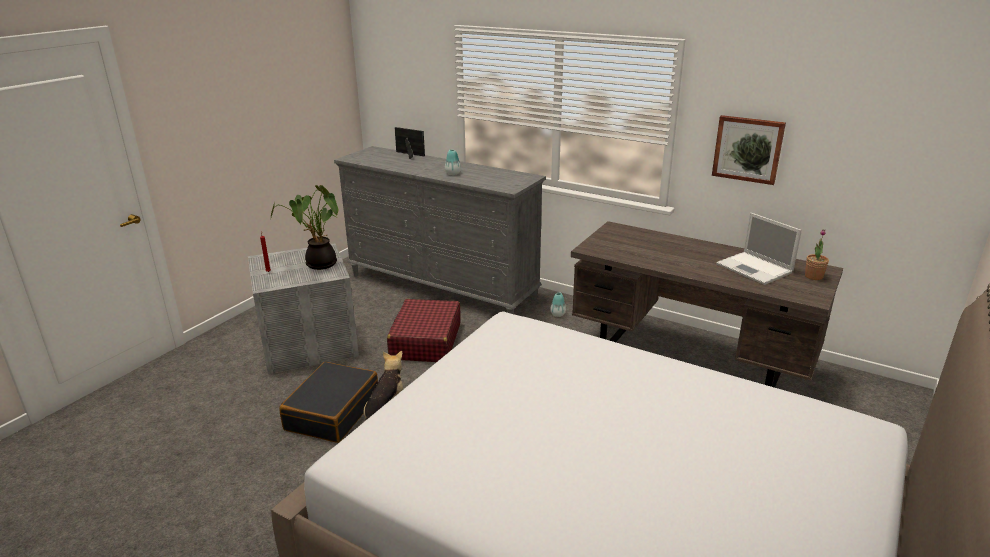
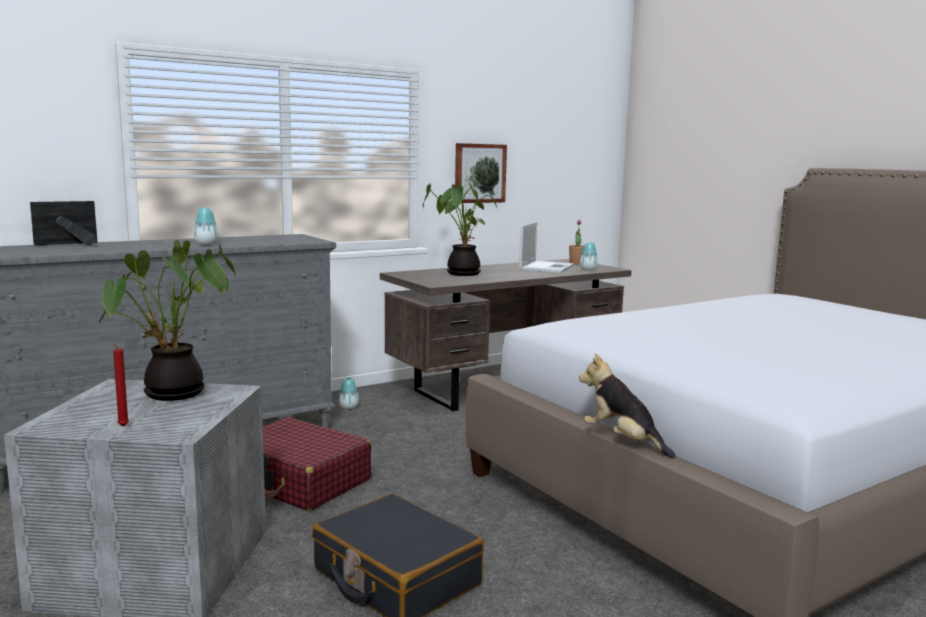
camera: 65 degrees left, 15 degrees down
laptop [716,213,802,285] -> laptop turned 60 degrees counterclockwise [519,222,574,273]
none -> potted plant [423,183,498,276]
none -> vase [580,242,598,270]

